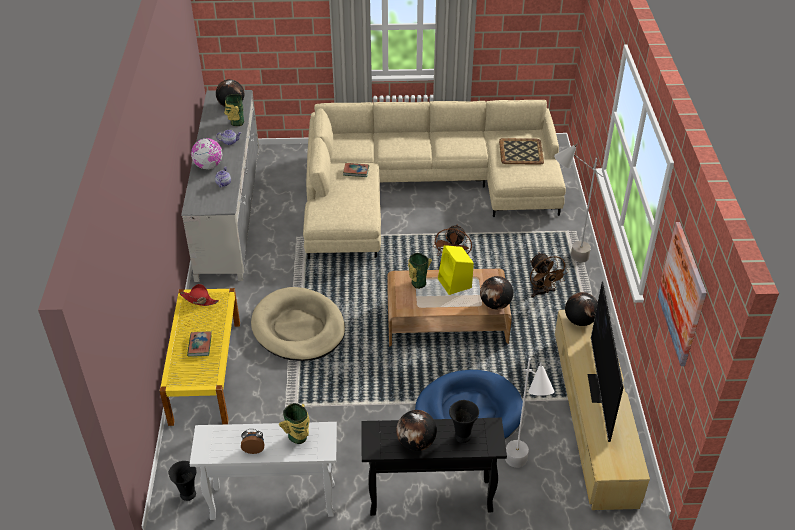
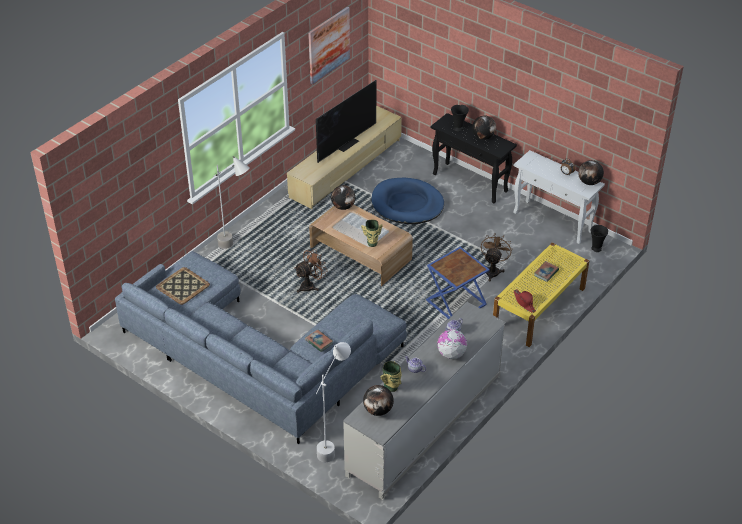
camera: 140 degrees left, 0 degrees up
beige dog bed [251,287,345,361] -> blue side table [426,247,490,319]
vase [279,403,309,444] -> none
beige sofa [303,100,566,259] -> blue sofa [115,251,407,444]
yellow speaker [438,245,474,295] -> none
white floor lamp [505,358,555,468] -> white floor lamp moved to [316,342,351,462]
brown fan [530,252,569,298] -> brown fan moved to [481,233,512,281]
globe [565,292,598,326] -> globe moved to [578,160,604,185]

